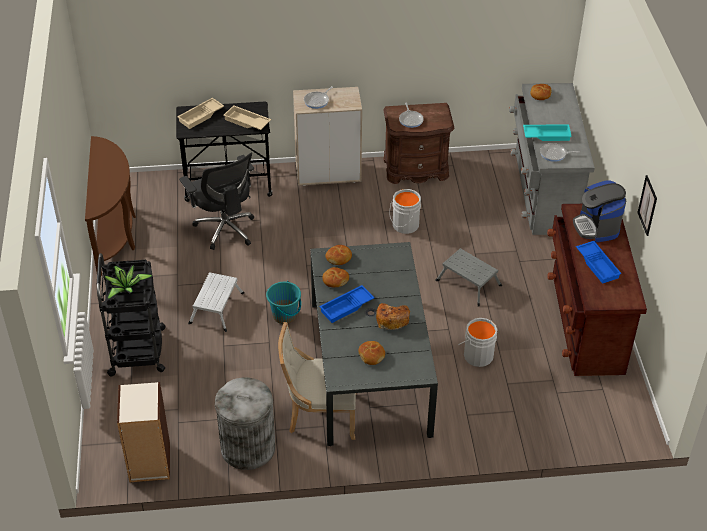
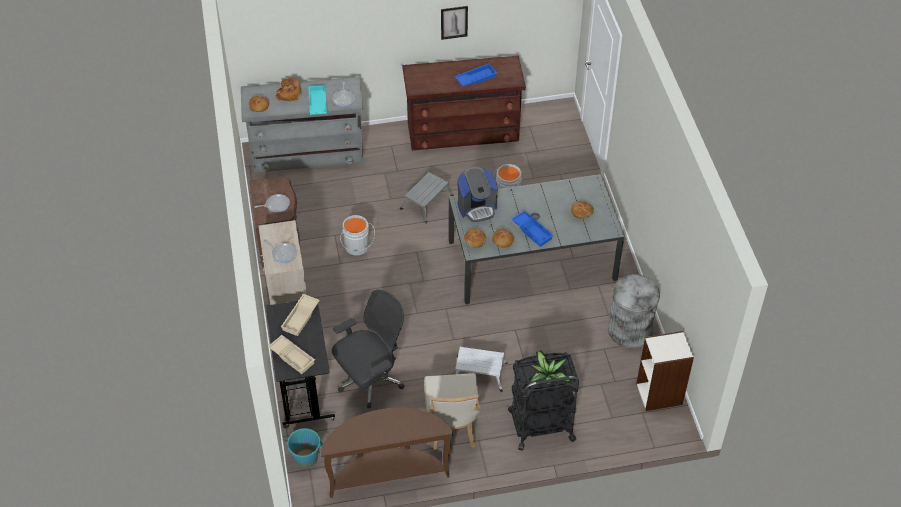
camera: 95 degrees left, 5 degrees up
turquoise bucket [266,281,301,324] -> turquoise bucket moved to [285,428,323,468]
beige chair [278,322,356,440] -> beige chair moved to [424,373,481,450]
bread [376,303,410,330] -> bread moved to [275,78,302,101]
coffee machine [573,180,626,242] -> coffee machine moved to [458,167,498,222]

